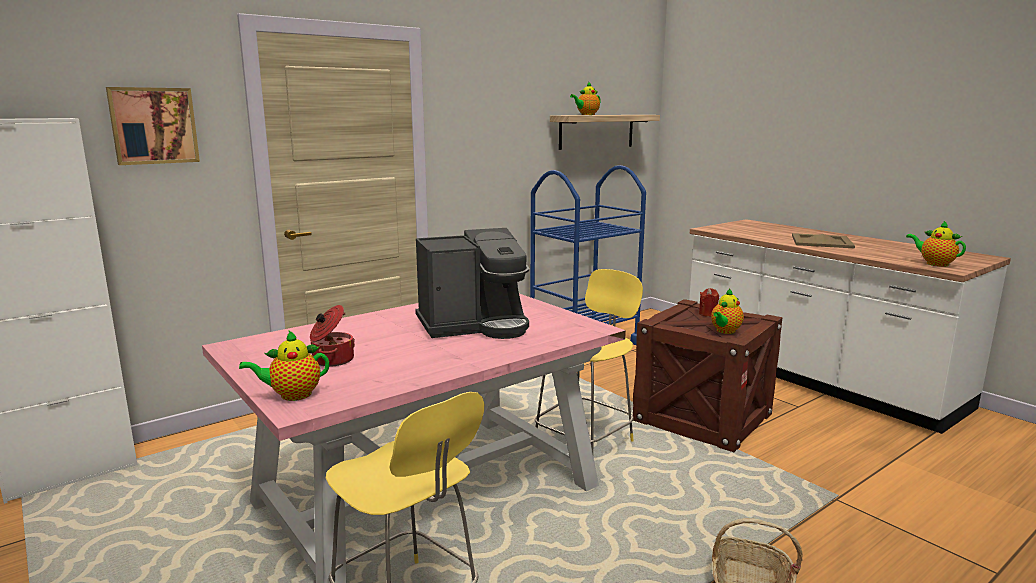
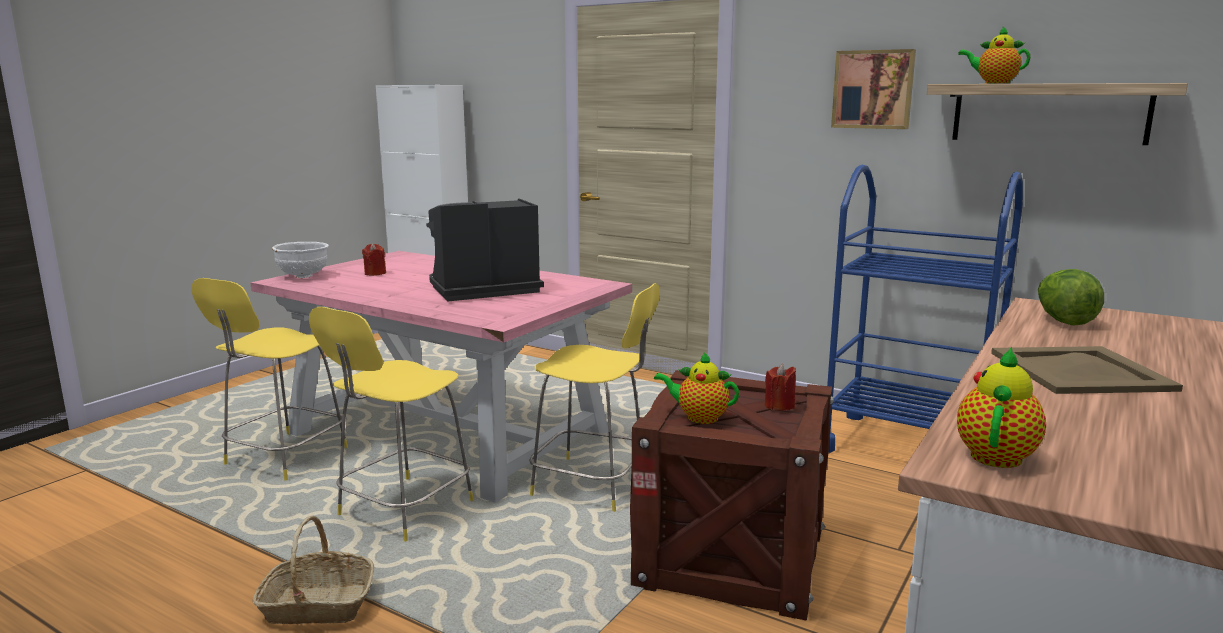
camera: 70 degrees right, 0 degrees up
picture [106,87,200,165] -> picture moved to [831,49,916,129]
teapot [239,330,329,401] -> white bowl [272,242,329,278]
cooking pot [310,305,355,367] -> red candle [362,243,386,276]
coffee machine [415,228,530,339] -> coffee machine turned 105 degrees clockwise [426,199,544,301]
none -> yellow stool [309,307,474,542]
none -> lettuce [1038,269,1104,326]

